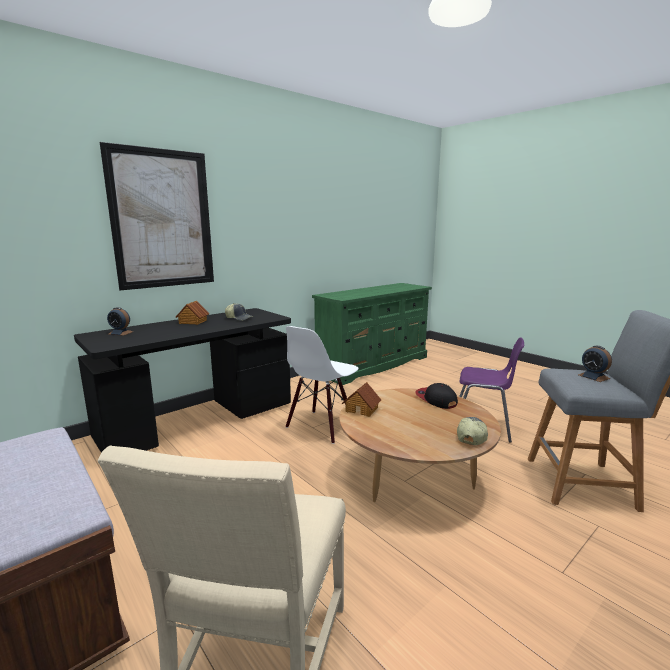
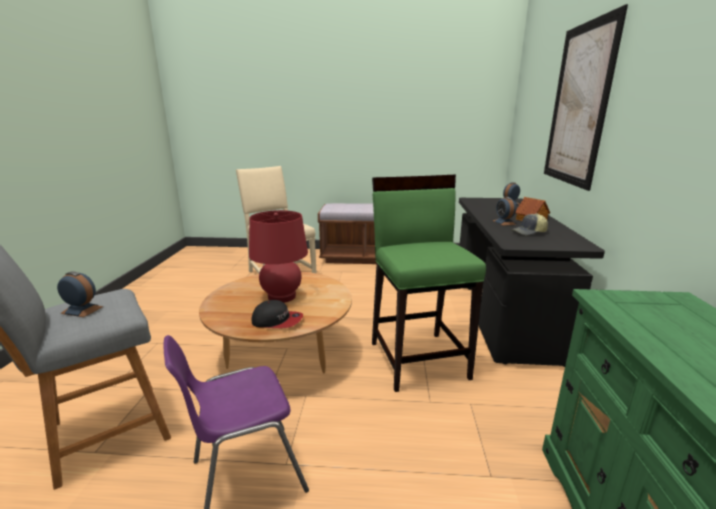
camera: 135 degrees right, 5 degrees up
white chair [286,326,358,444] -> green stool [372,175,486,392]
toy house [342,382,381,417] -> none
cap [457,417,488,445] -> none
none -> red table lamp [249,210,308,303]
none -> alarm clock [493,197,516,226]

